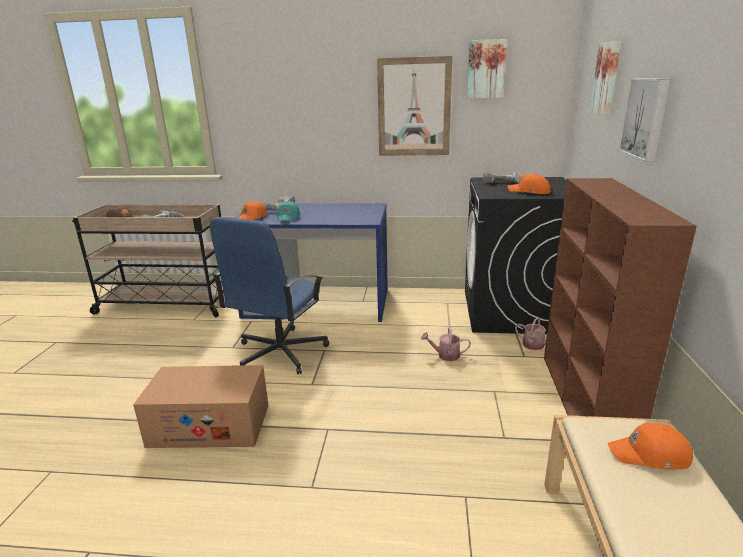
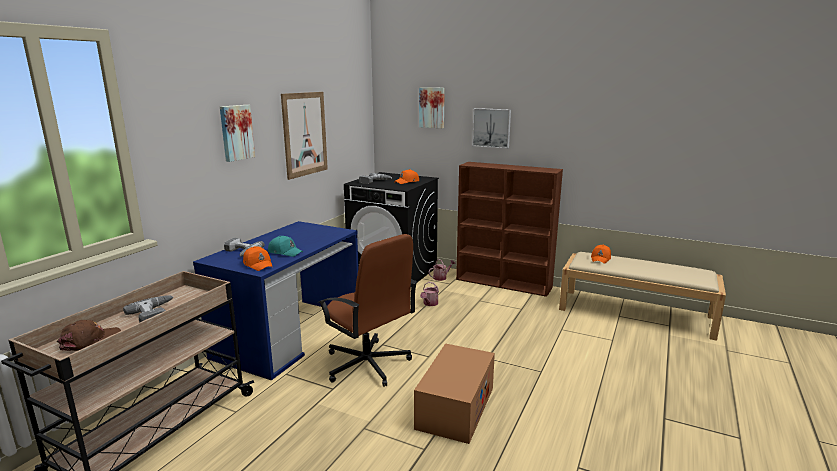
camera: 70 degrees left, 5 degrees down
blue office chair [210,217,329,374] -> brown office chair [318,234,417,387]
picture [467,39,507,99] -> picture moved to [220,105,255,162]

